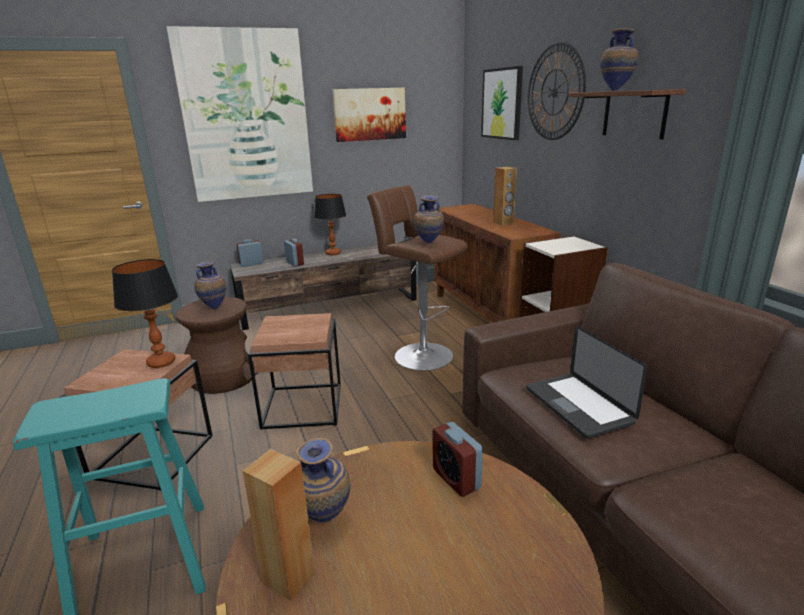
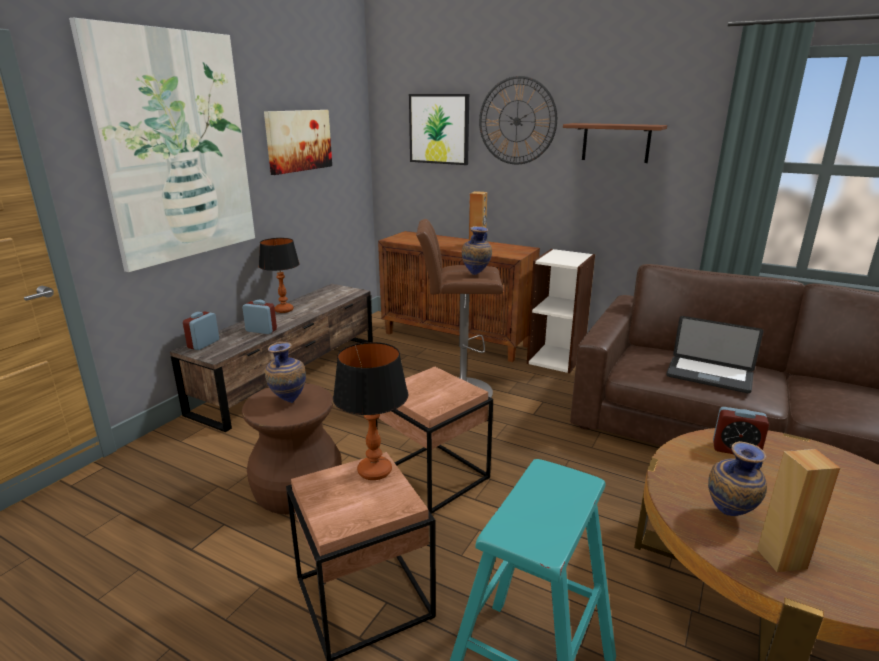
camera: 40 degrees left, 0 degrees up
vase [600,28,639,91] -> none

